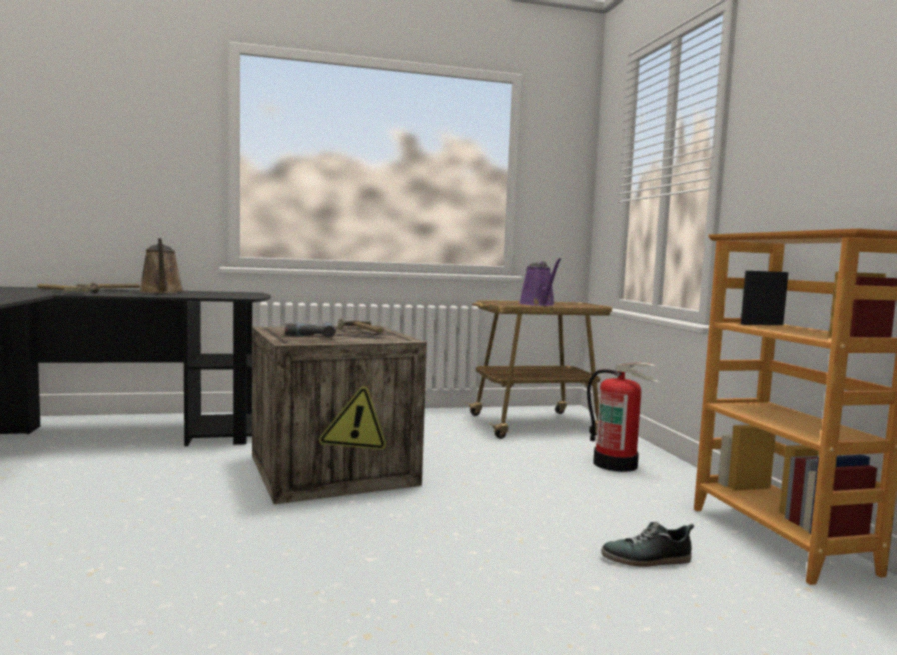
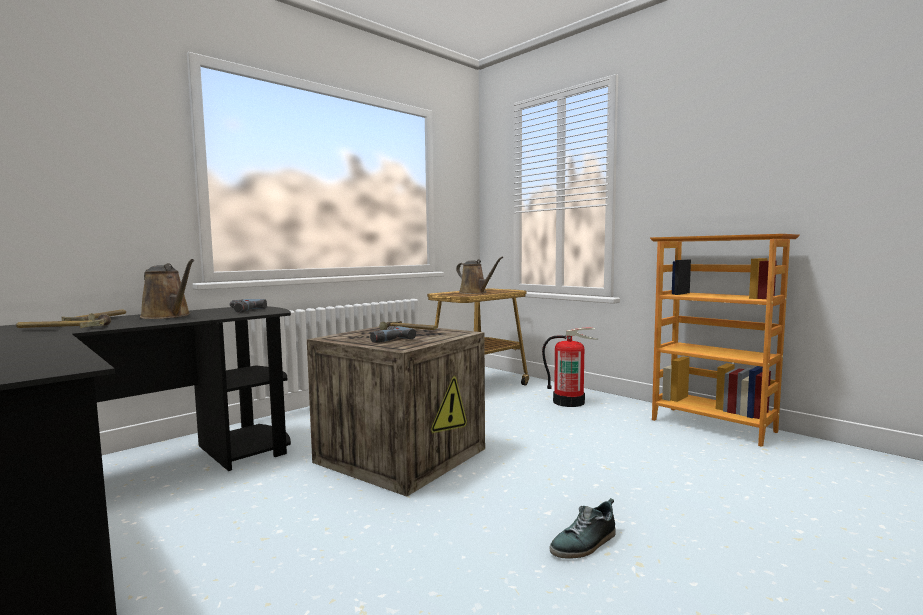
camera: 30 degrees left, 0 degrees up
purple watering can [519,258,561,306] -> brown watering can [456,257,503,294]
shoe [601,521,694,567] -> shoe moved to [549,498,615,558]
none -> power drill [229,299,267,313]

